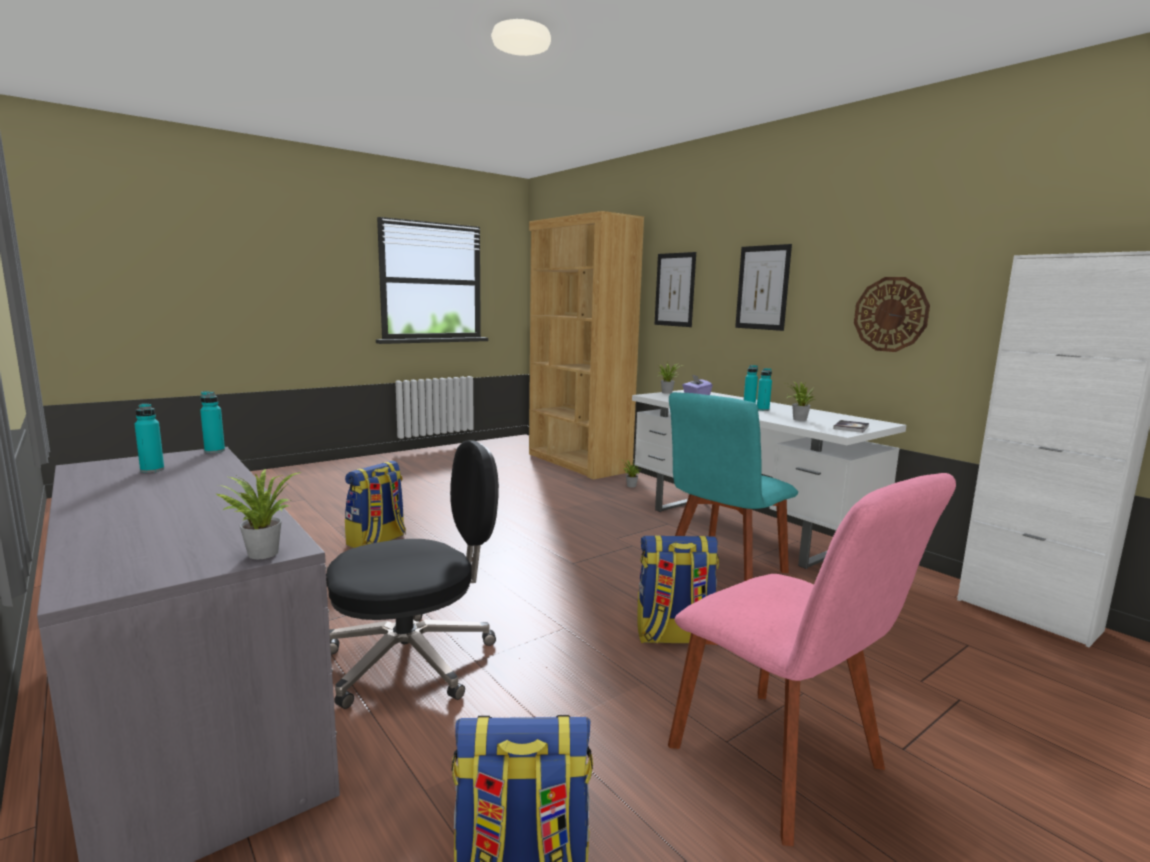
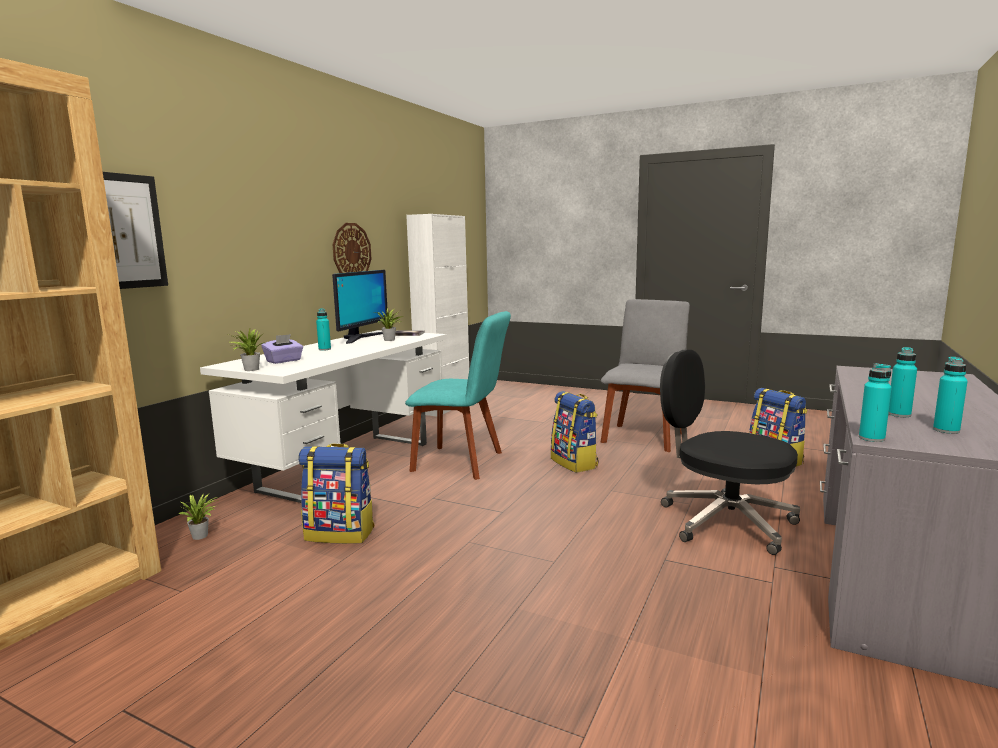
camera: 115 degrees left, 0 degrees up
potted plant [217,469,301,559] -> none
backpack [345,461,406,548] -> backpack moved to [298,444,374,544]
pink chair [668,473,956,846] -> grey chair [601,299,690,452]
picture [735,244,792,331] -> none
turquoise bottle [757,368,772,411] -> turquoise bottle moved to [888,347,917,417]
none -> monitor [332,270,387,344]

